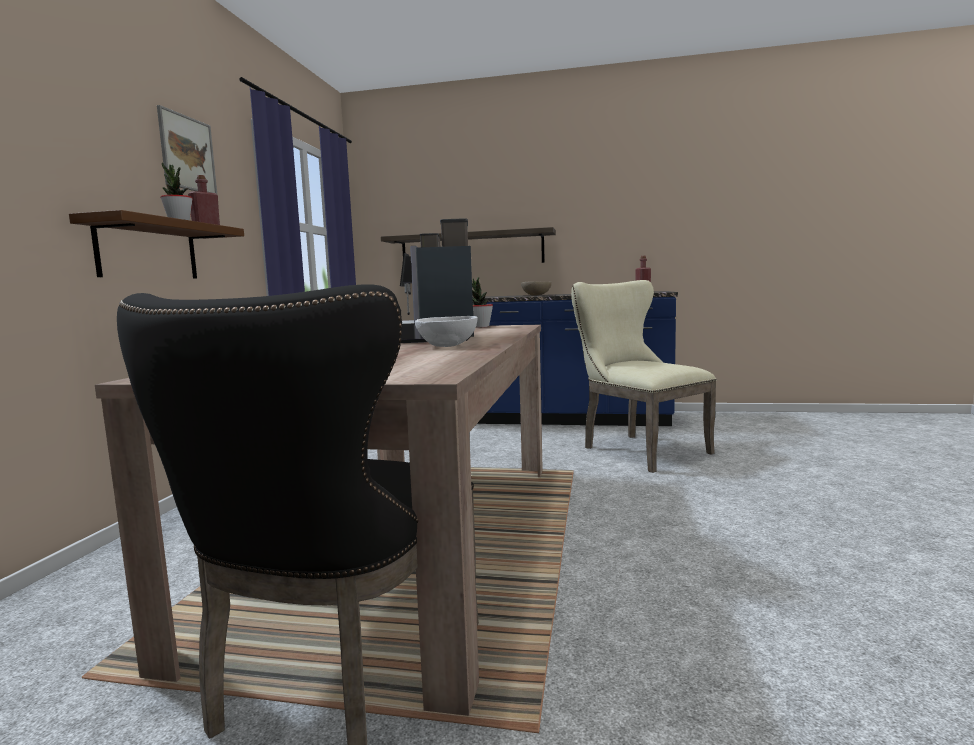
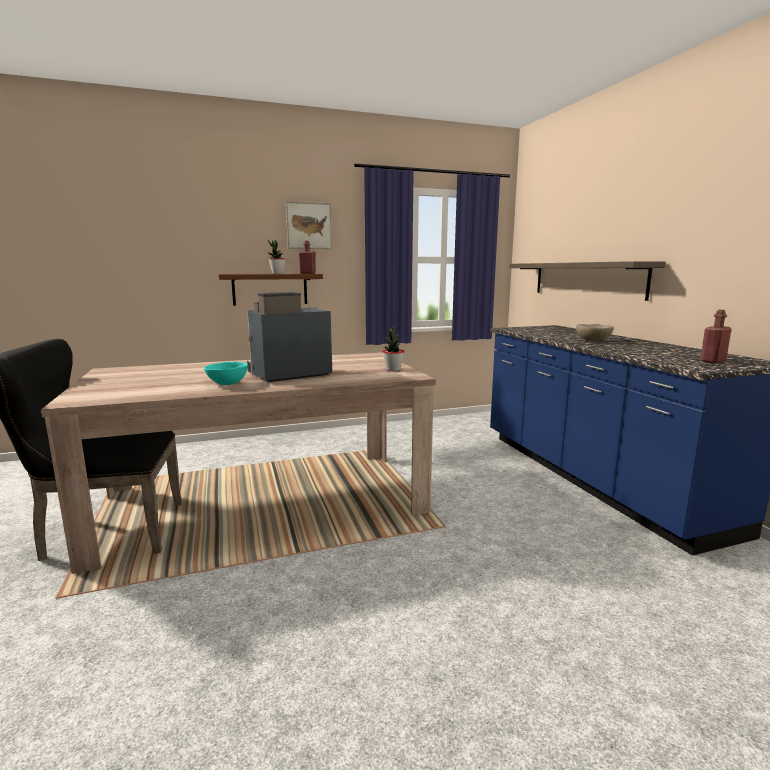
camera: 60 degrees right, 5 degrees up
white bowl [415,316,478,347] -> turquoise bowl [204,362,248,385]
beige chair [571,280,717,473] -> none

